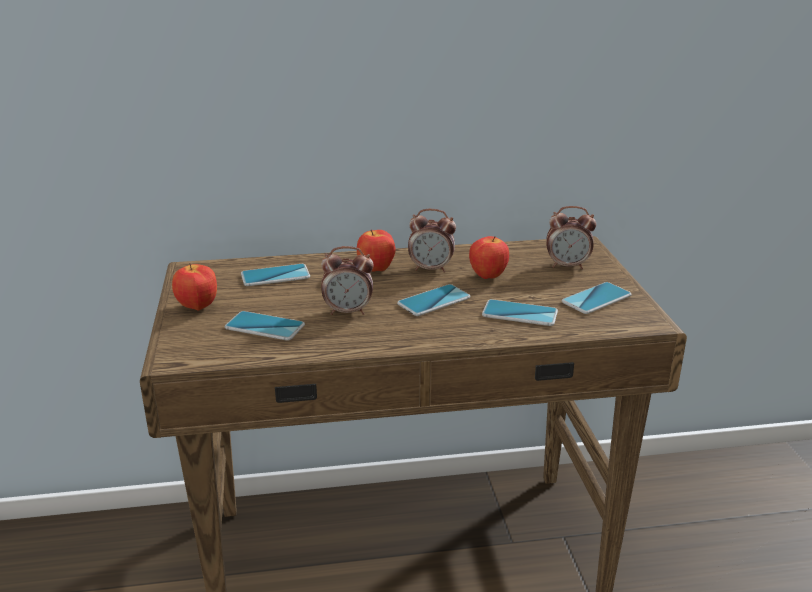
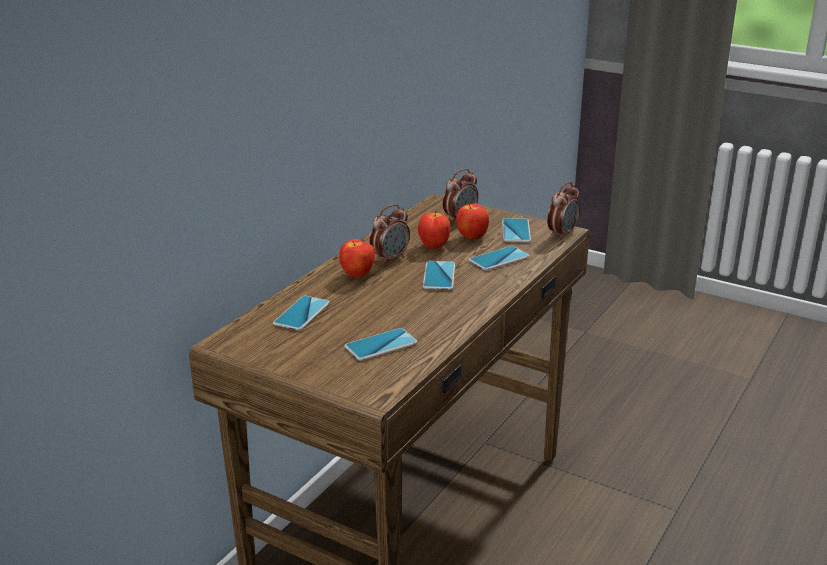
camera: 50 degrees left, 0 degrees up
apple [172,263,217,311] -> apple moved to [456,203,489,240]
alarm clock [321,246,374,315] -> alarm clock moved to [547,182,580,239]

